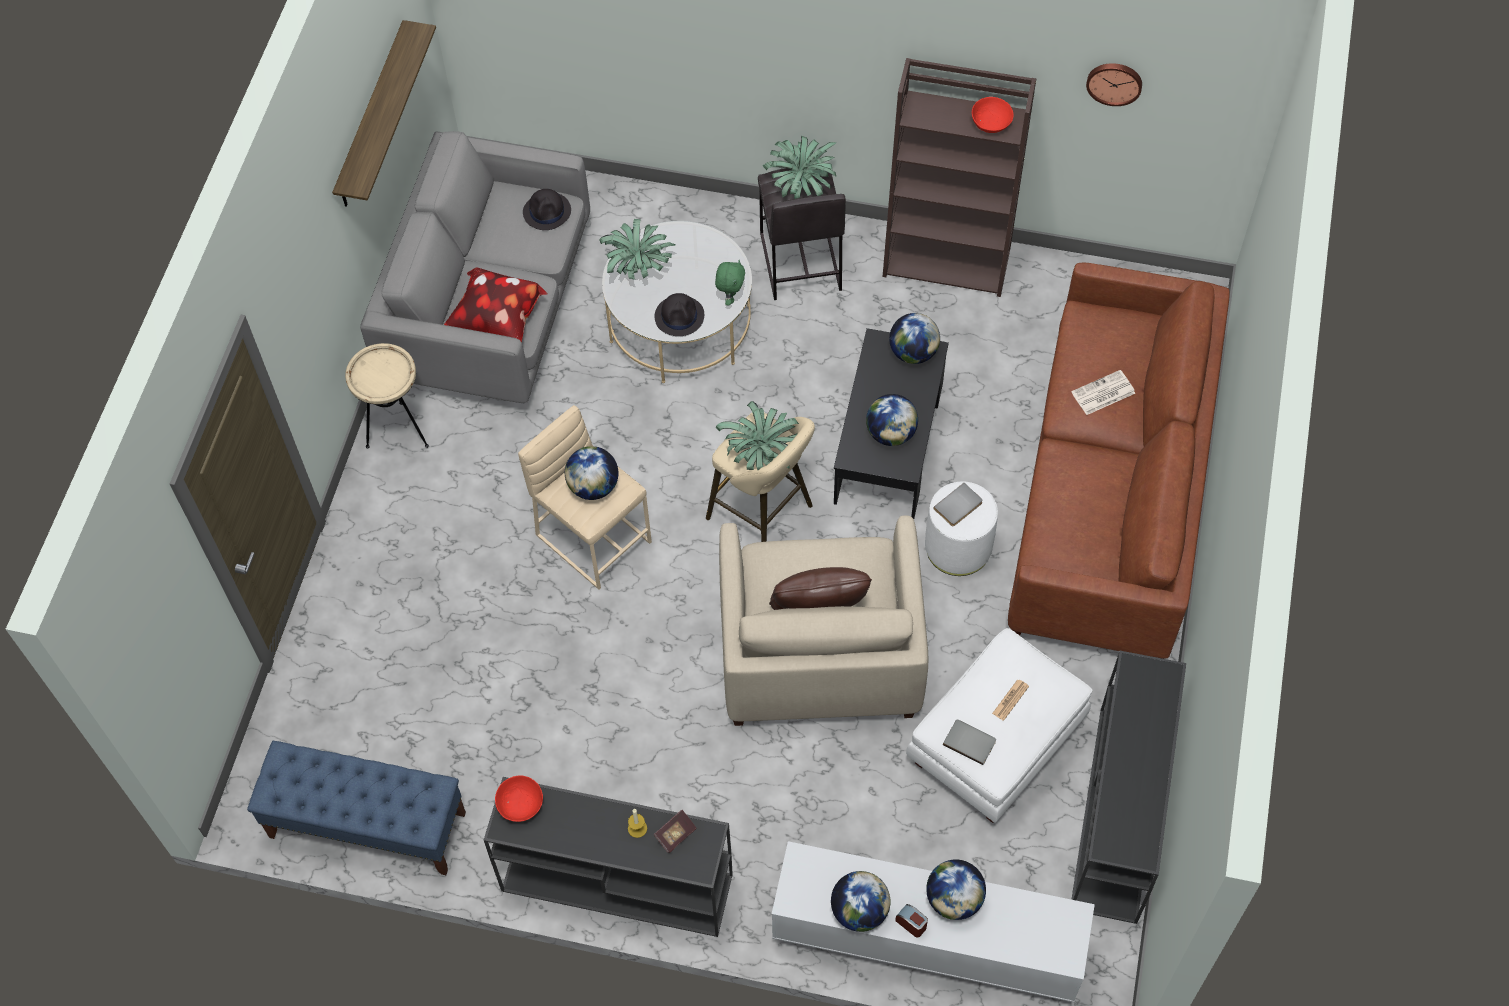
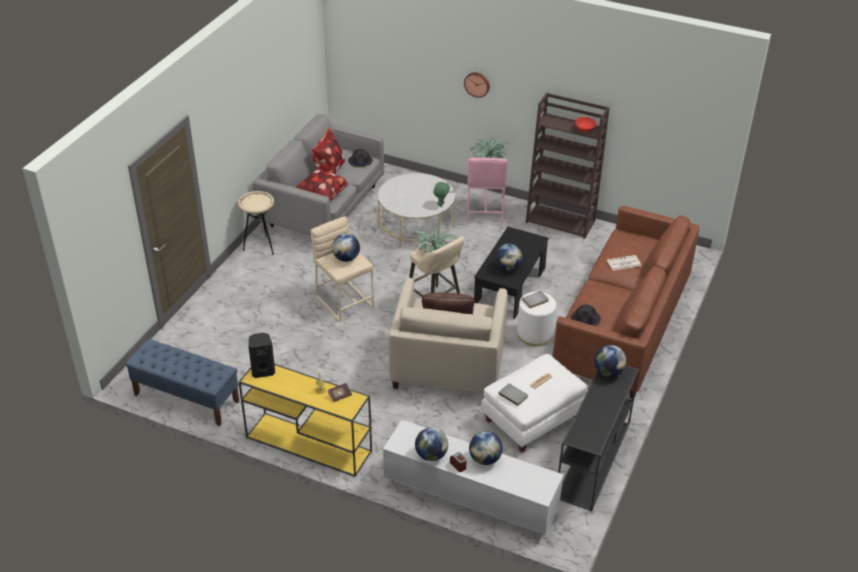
camera: 10 degrees right, 20 degrees down
shelf [332,20,436,207] -> none
black console table [484,777,733,937] -> yellow console table [239,364,372,477]
red bowl [495,776,543,822] -> black speaker [248,333,275,378]
potted plant [599,219,676,280] -> none
black hat [655,293,704,336] -> black hat moved to [571,304,601,326]
grey stool [758,168,846,300] -> pink stool [467,157,507,225]
globe [889,313,940,364] -> globe moved to [594,345,626,377]
wall clock [1086,63,1142,106] -> wall clock moved to [464,72,490,98]
none -> pillow [311,128,345,174]

